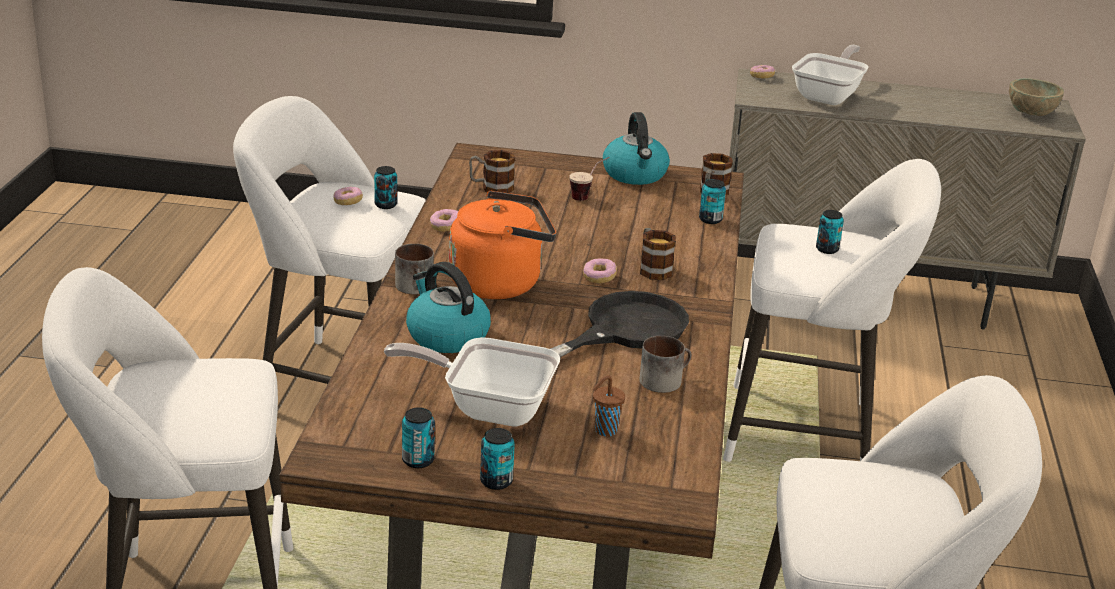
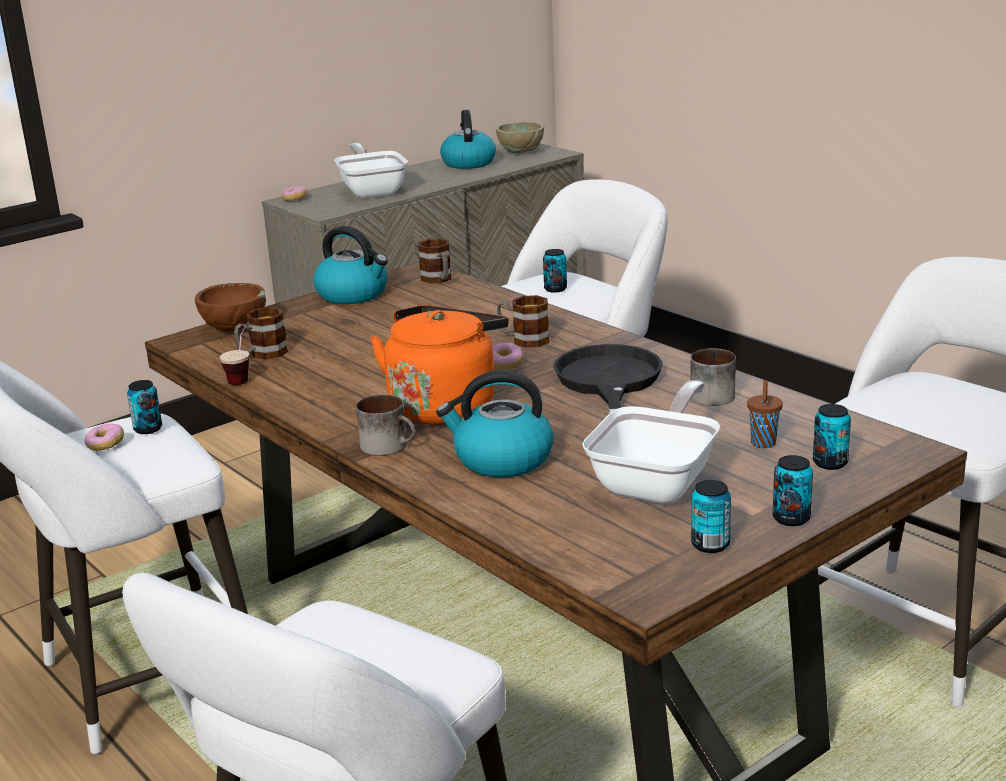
camera: 45 degrees left, 5 degrees down
frying pan [384,337,560,427] -> frying pan turned 150 degrees clockwise [582,380,720,504]
donut [430,209,458,232] -> none
cup [569,157,610,201] -> cup moved to [220,323,249,385]
can [699,179,726,224] -> can moved to [813,404,851,470]
none -> brown bowl [195,283,266,331]
none -> kettle [440,110,496,169]

